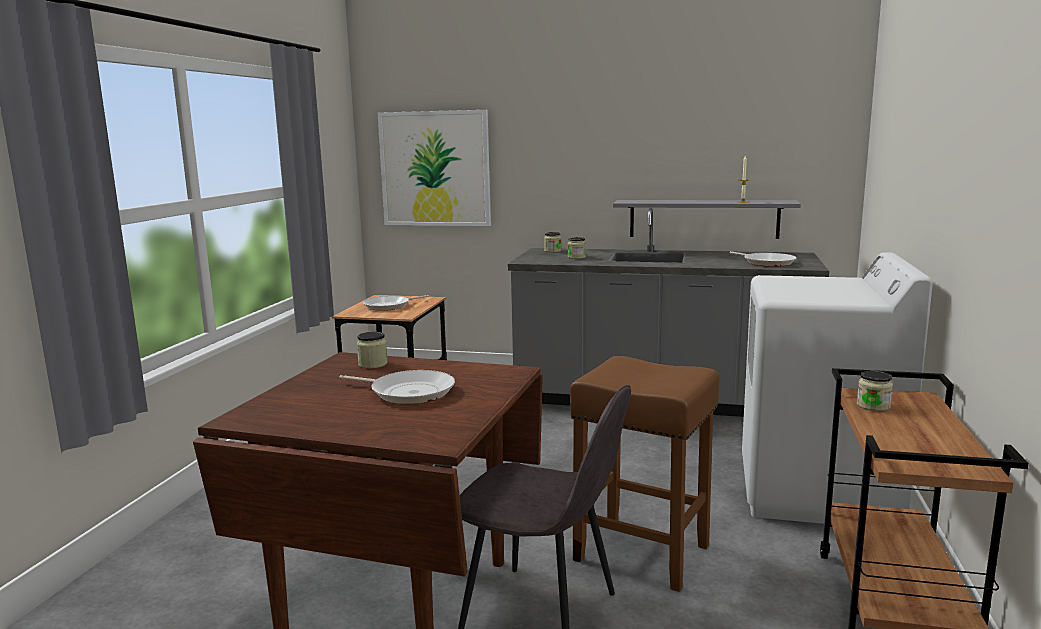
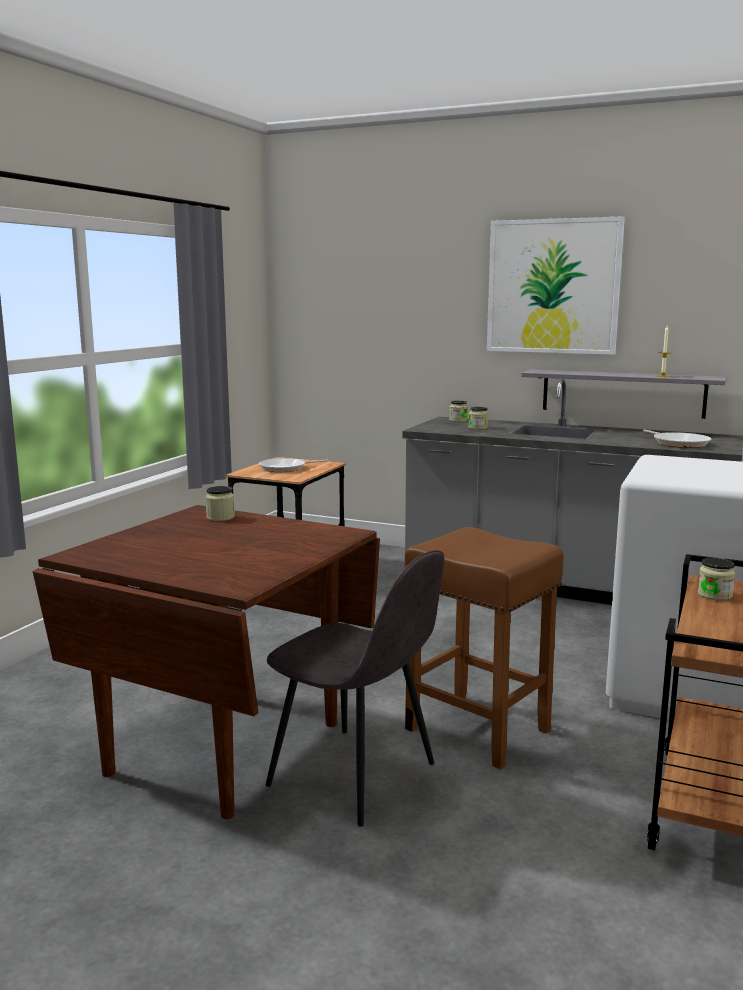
camera: 10 degrees right, 0 degrees up
frying pan [339,370,455,404] -> none
picture [378,110,491,226] -> picture moved to [487,216,625,355]

